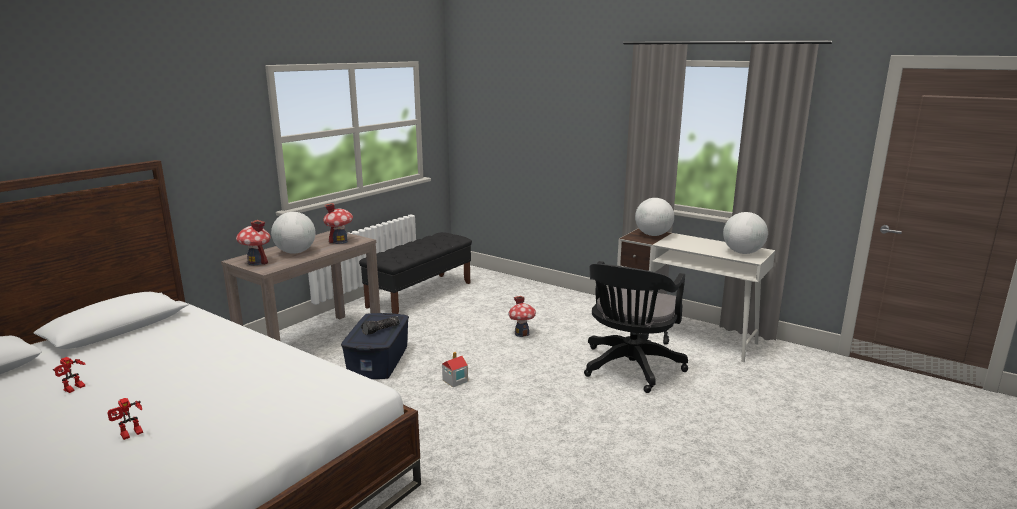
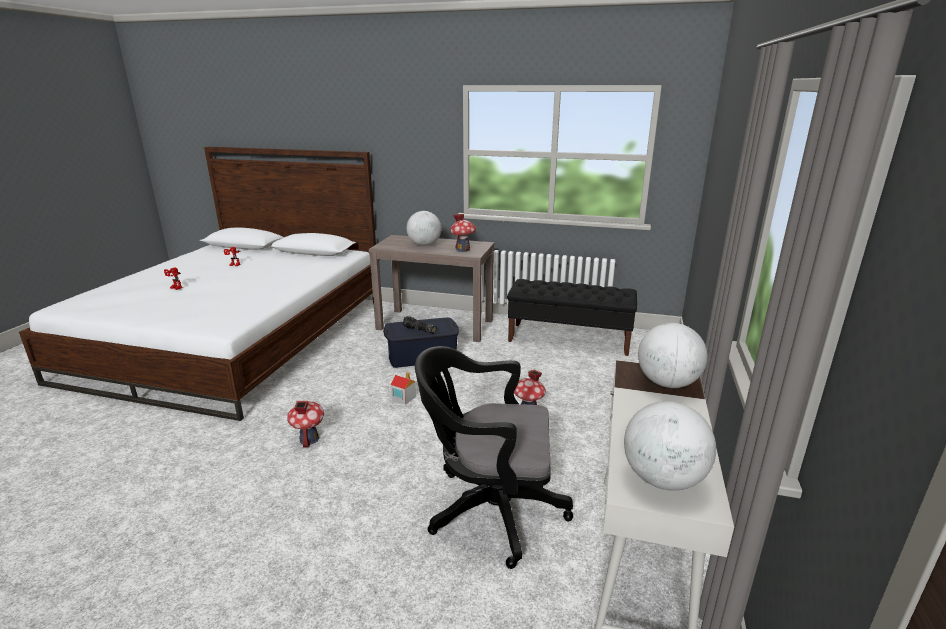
camera: 70 degrees right, 5 degrees up
toy house [236,220,270,265] -> toy house moved to [287,401,324,448]

